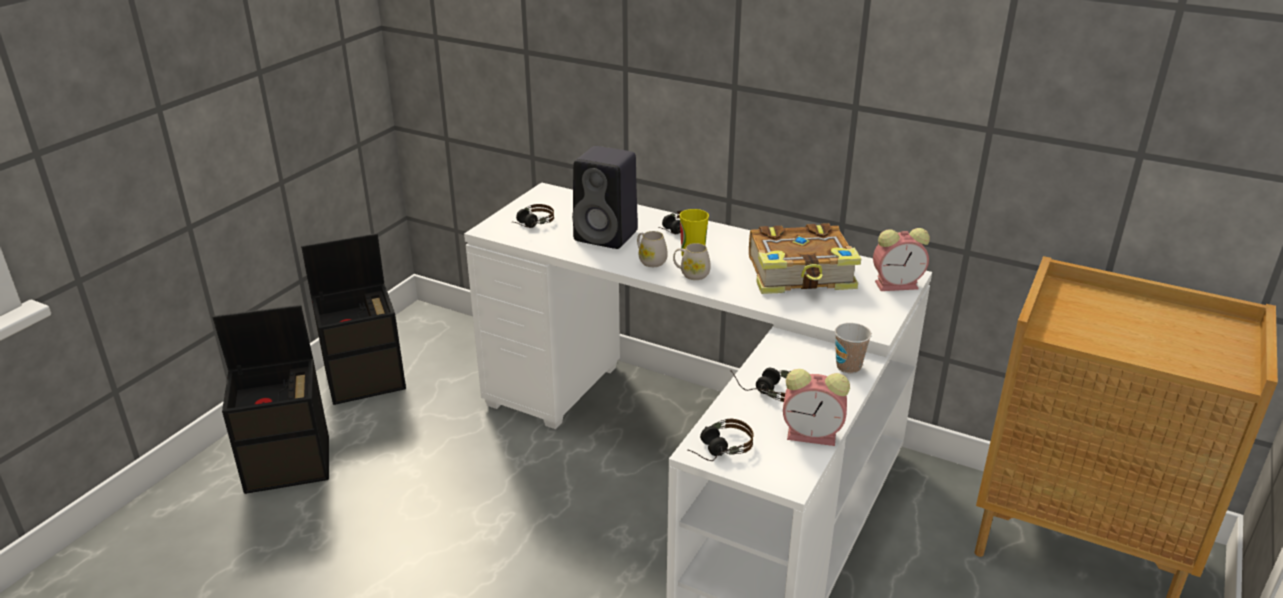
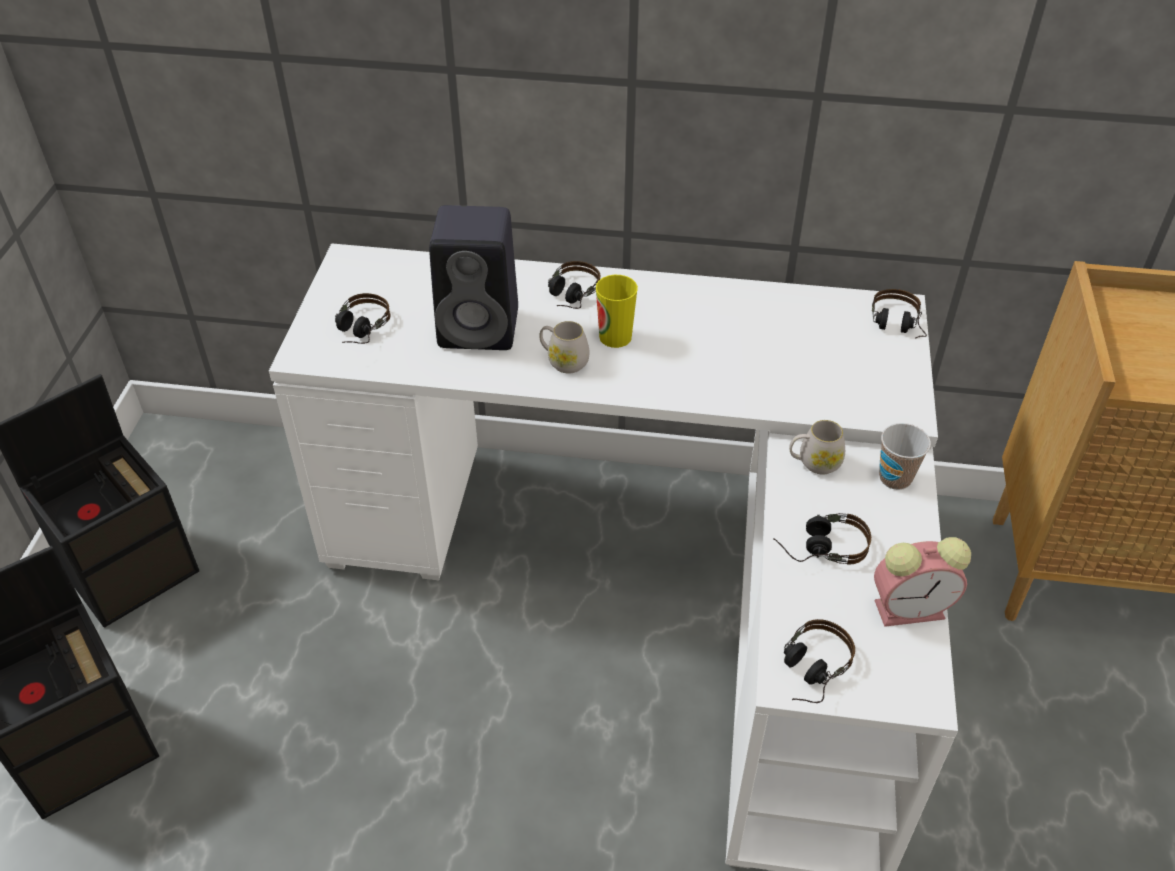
camera: 20 degrees left, 15 degrees up
white mug [673,243,711,280] -> white mug moved to [789,420,845,475]
book [749,223,861,294] -> none
alarm clock [873,228,930,291] -> headphones [872,289,927,339]

